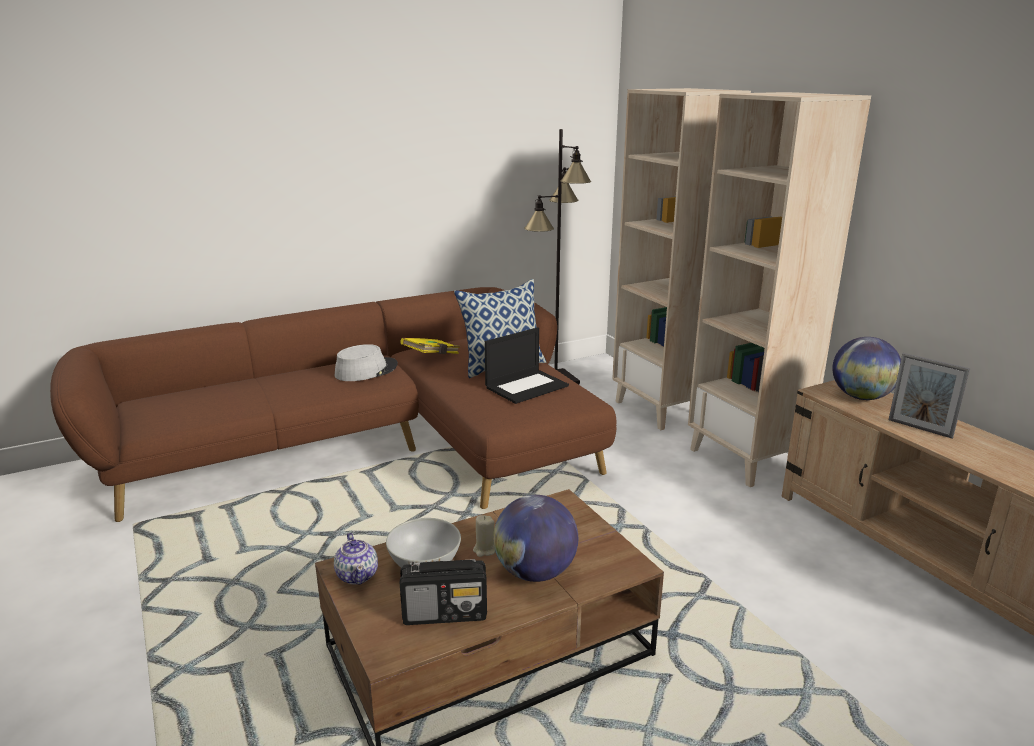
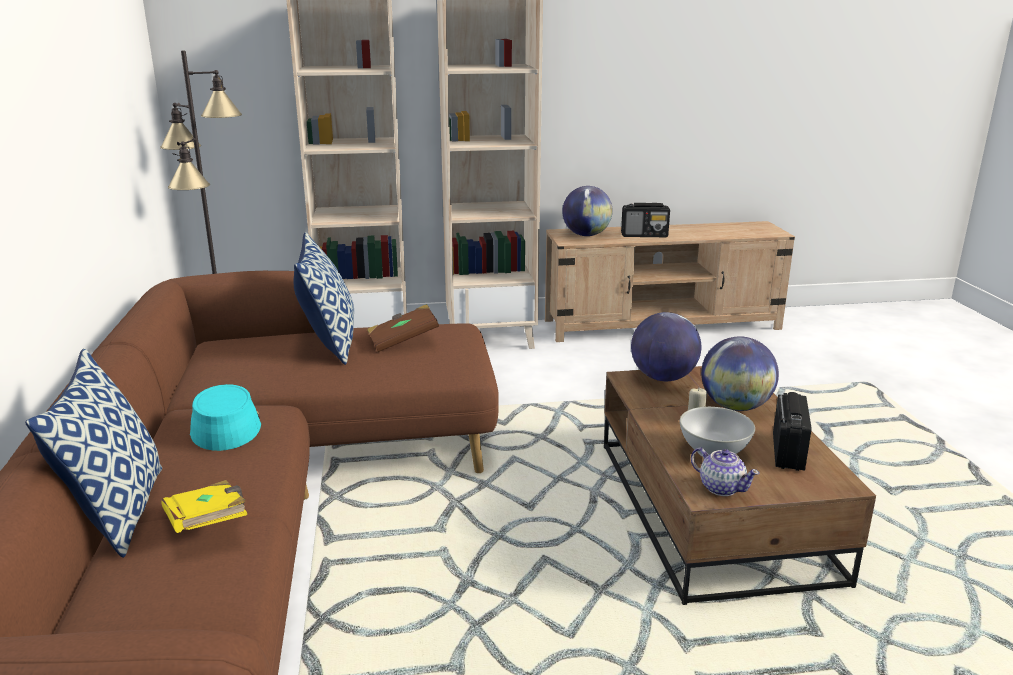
camera: 70 degrees left, 0 degrees up
teapot [334,533,378,585] -> teapot turned 45 degrees clockwise [691,447,760,496]
grey hat [335,344,398,381] -> turquoise hat [190,384,261,451]
yellow book [400,338,460,354] -> yellow book moved to [162,480,247,533]
laptop [485,327,569,404] -> brown book [367,304,439,352]
picture frame [889,353,970,439] -> radio [621,203,670,237]
none -> pillow [25,348,162,557]
none -> globe [631,312,701,381]

